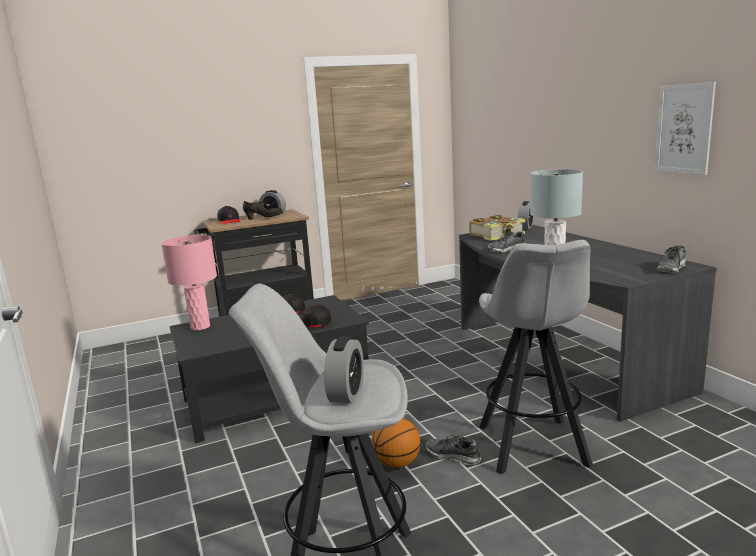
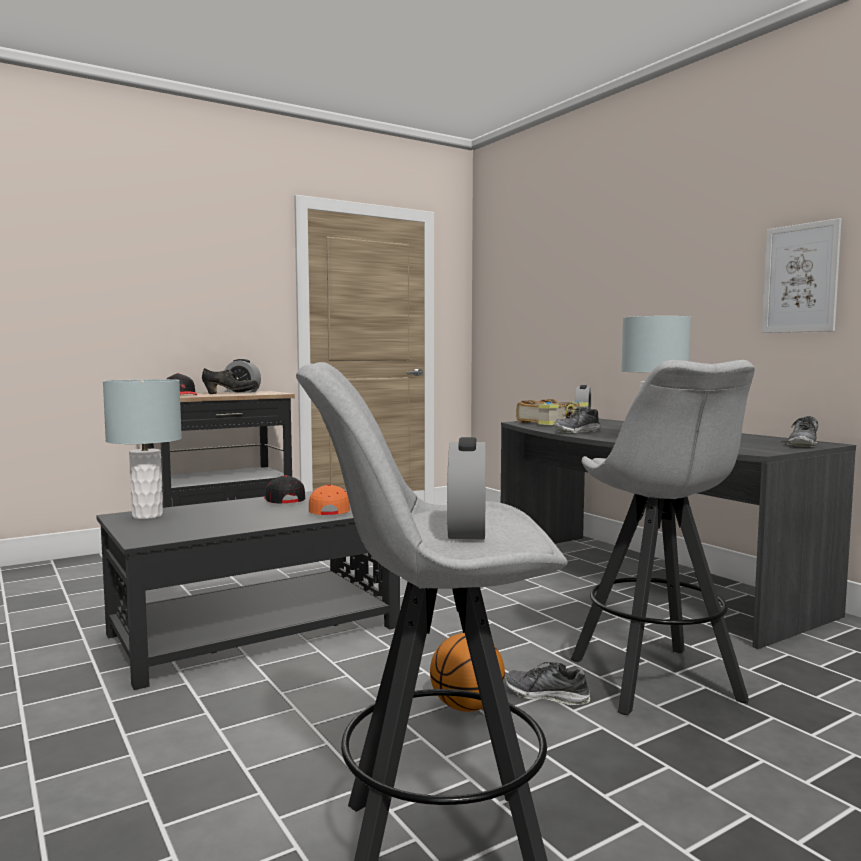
camera: 10 degrees left, 10 degrees down
pink table lamp [161,235,217,330] -> grey table lamp [103,379,182,519]
black cap [303,305,331,327] -> orange cap [309,484,350,515]

